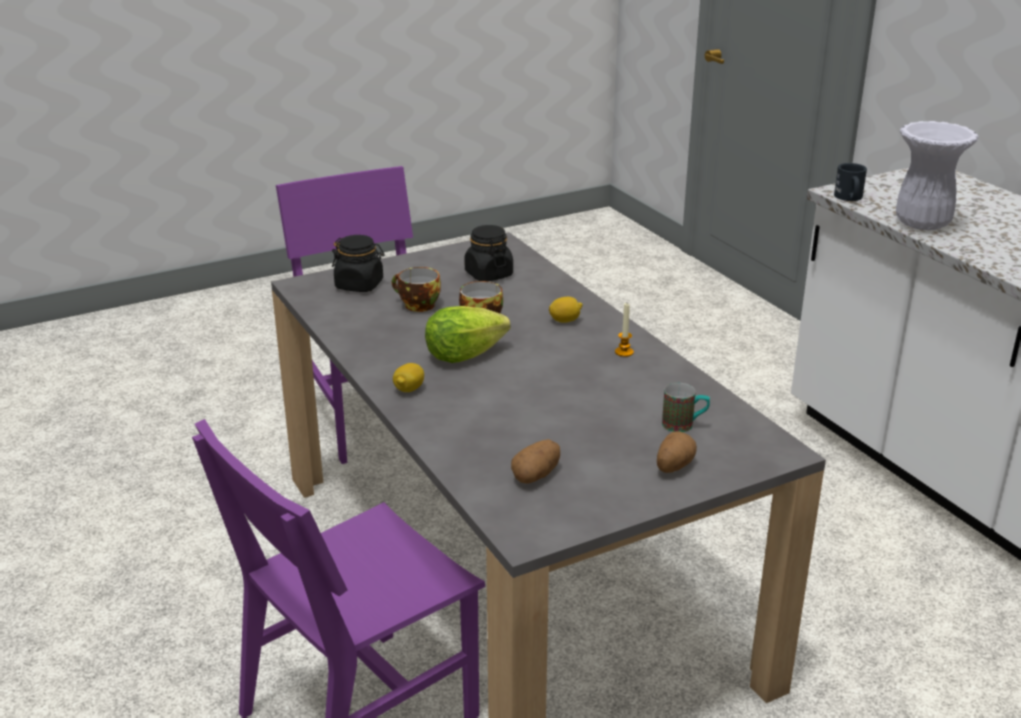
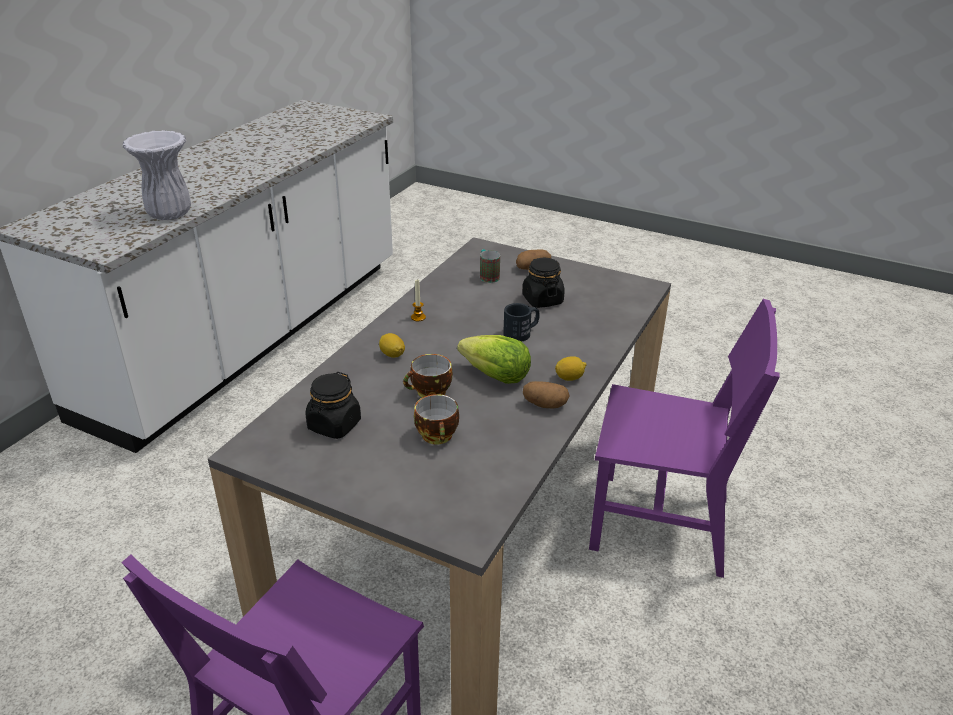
camera: 125 degrees left, 5 degrees up
black jar [332,235,385,292] -> black jar moved to [522,258,565,308]
potato [511,439,560,484] -> potato moved to [523,381,570,409]
black mug [834,163,867,201] -> black mug moved to [503,303,540,342]

